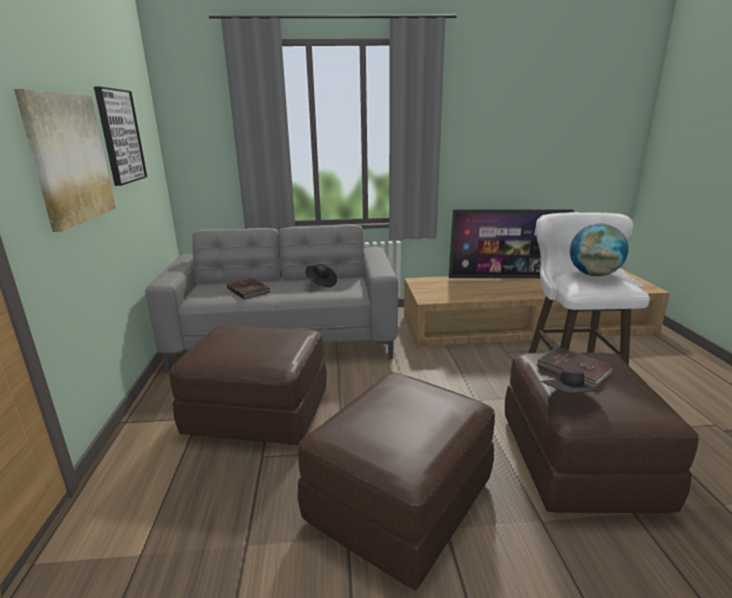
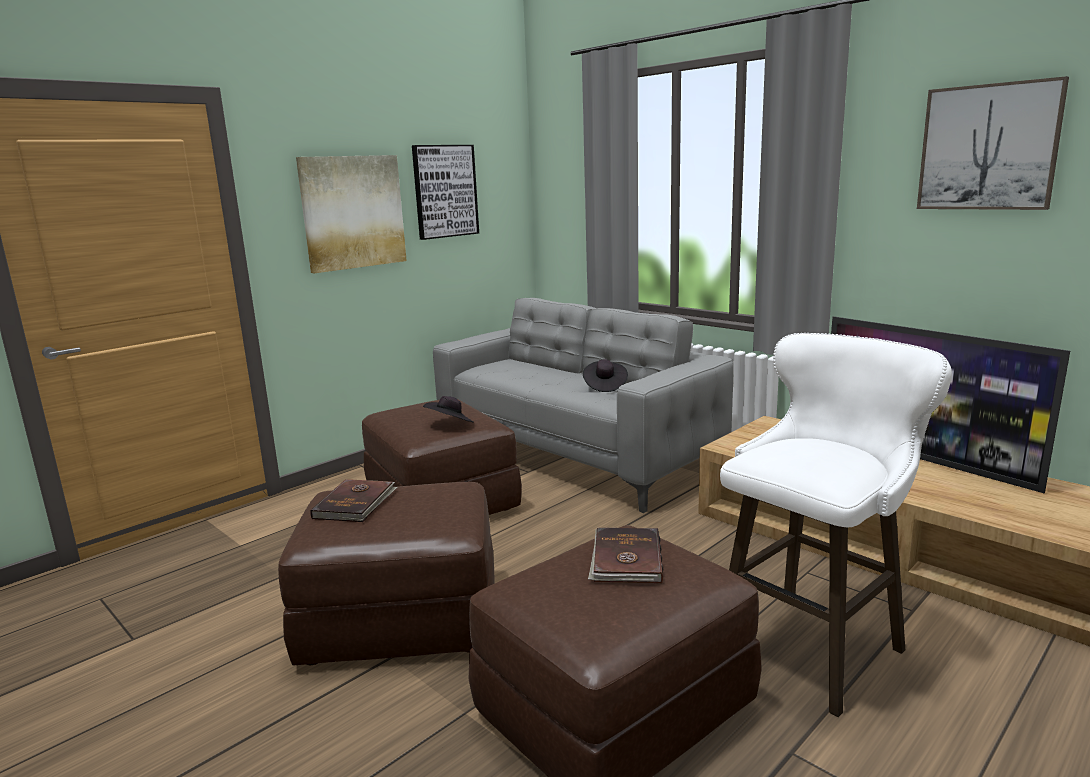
camera: 50 degrees right, 5 degrees down
brown book [227,278,270,299] -> brown book moved to [310,479,398,522]
black hat [540,369,603,393] -> black hat moved to [423,396,473,422]
globe [570,224,628,276] -> none
none -> picture [917,76,1069,210]

